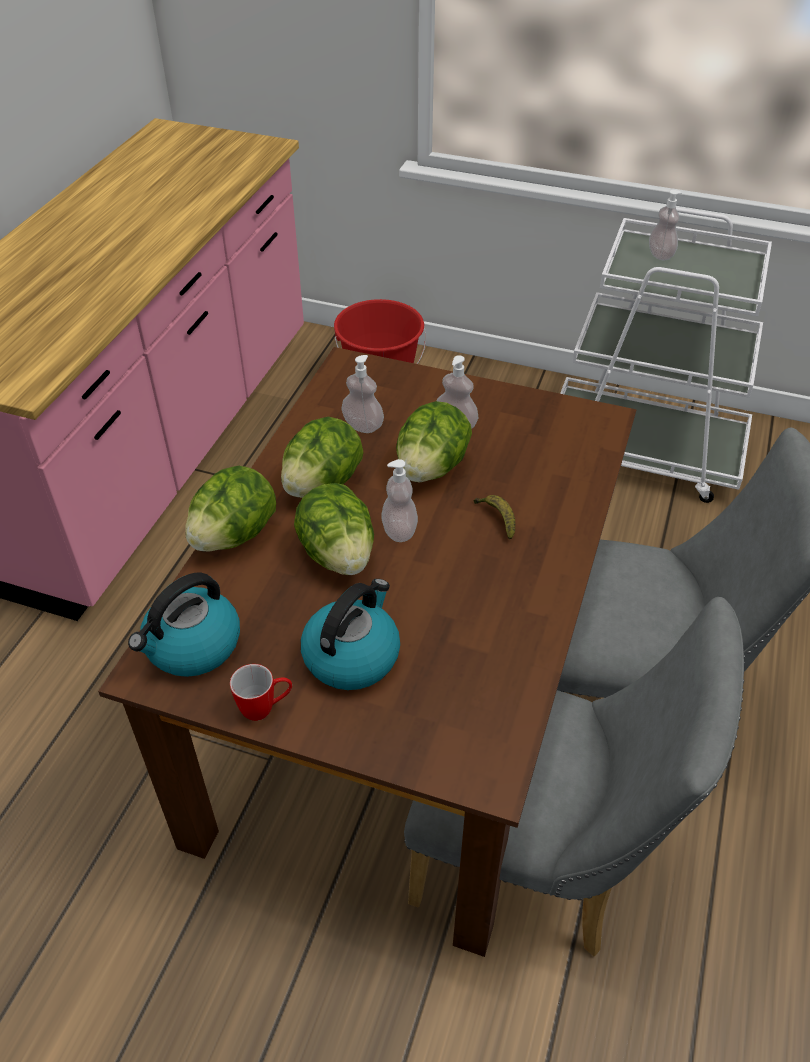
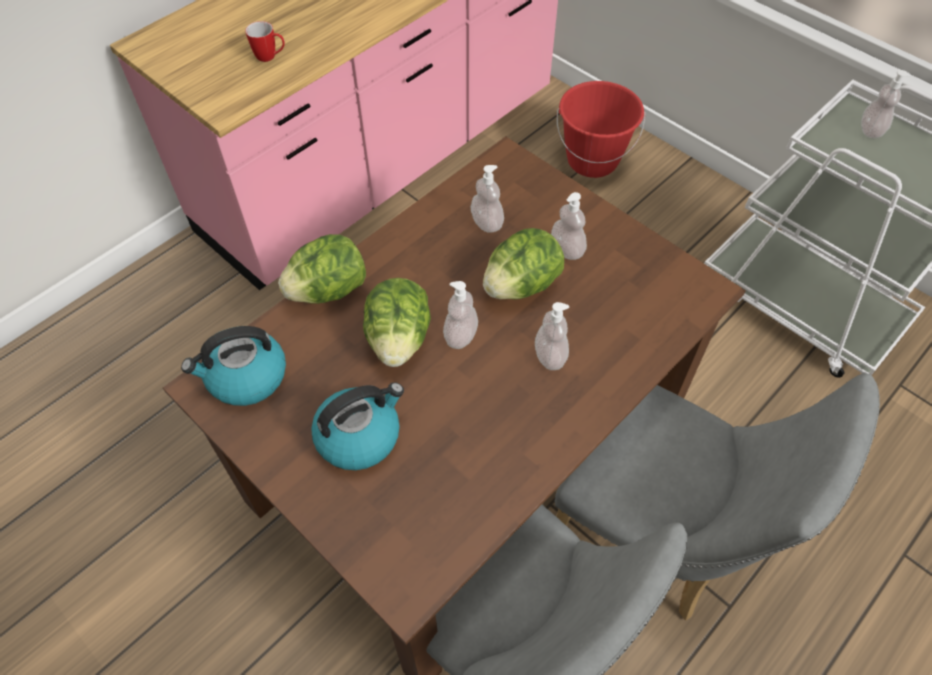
camera: 25 degrees right, 10 degrees up
mug [230,664,292,721] -> mug moved to [245,21,285,62]
lettuce [281,417,364,498] -> none
banana [474,495,515,540] -> soap dispenser [535,302,569,370]

